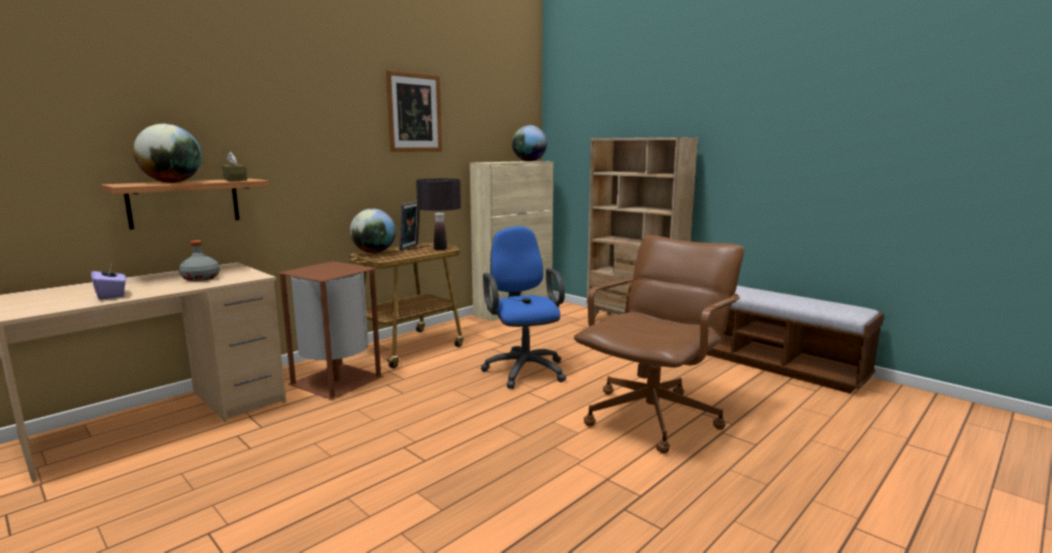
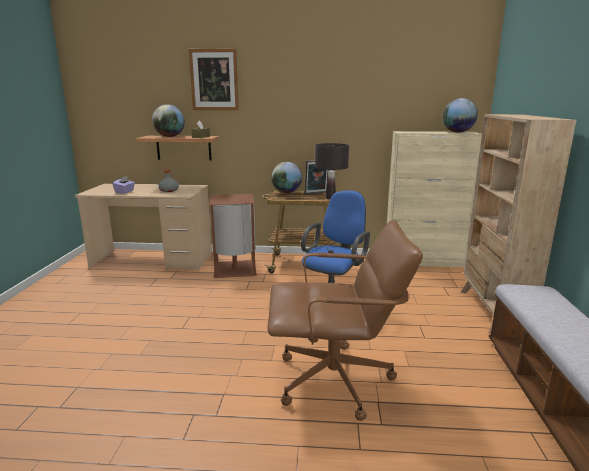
camera: 50 degrees right, 5 degrees up
picture [386,70,442,152] -> picture moved to [189,48,239,110]

